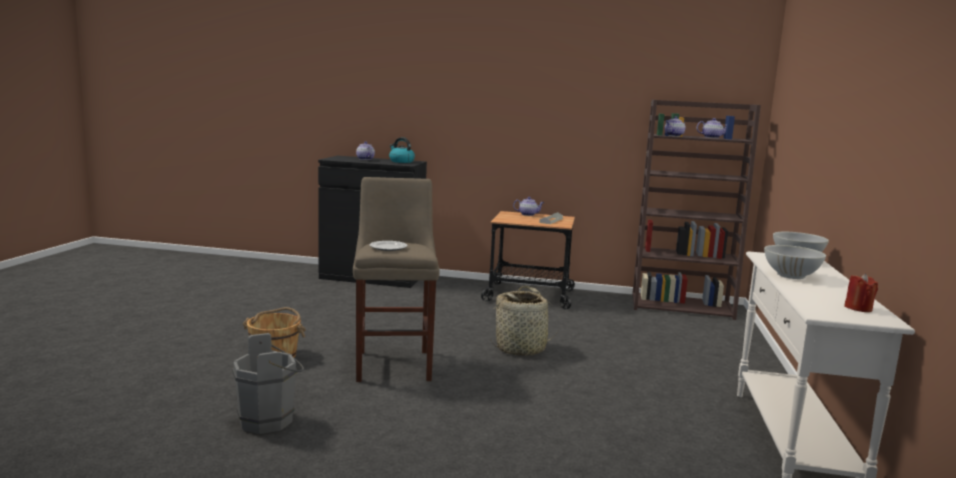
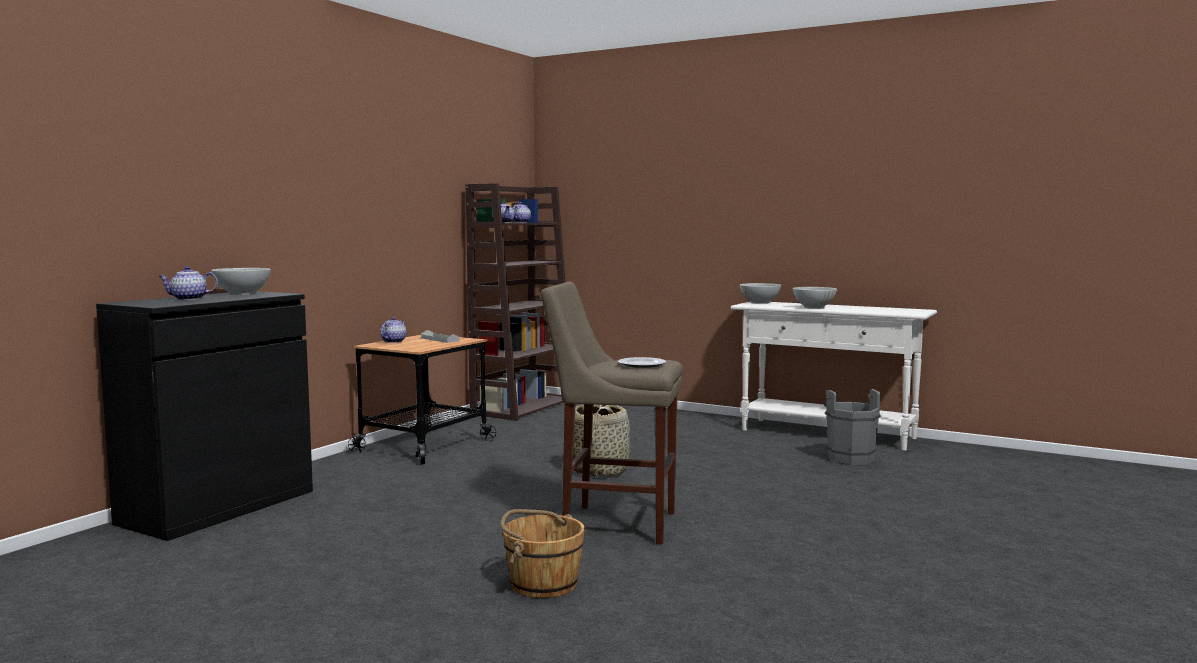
camera: 70 degrees left, 5 degrees down
grey bucket [232,333,304,434] -> grey bucket moved to [824,389,881,465]
kettle [389,137,415,163] -> white bowl [211,268,271,295]
red candle [844,273,878,312] -> none

